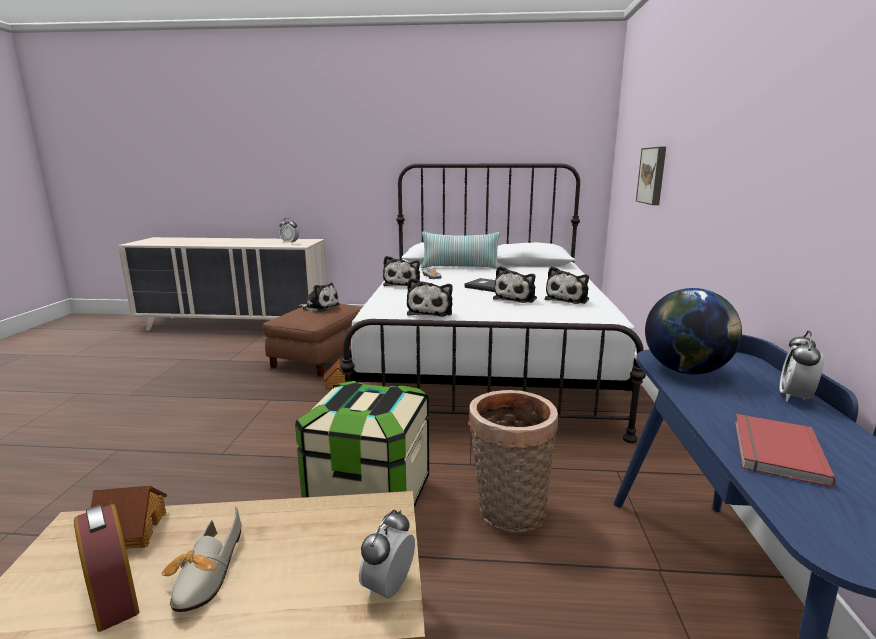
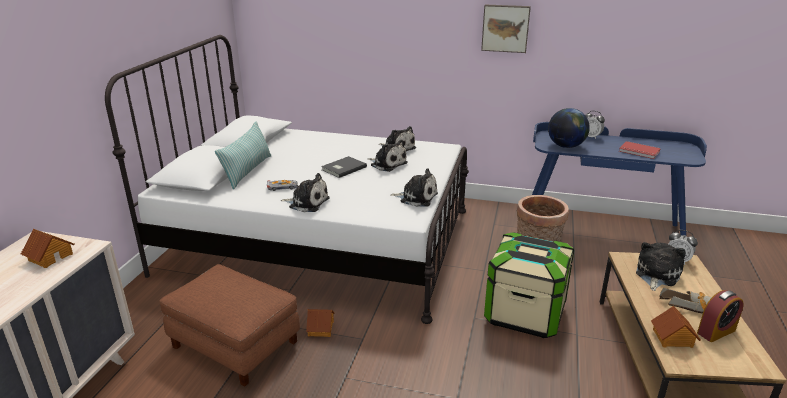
camera: 80 degrees left, 10 degrees up
alarm clock [279,218,299,244] -> toy house [21,229,74,268]
plush toy [299,283,340,312] -> plush toy moved to [636,242,686,291]
picture [636,147,666,205] -> picture moved to [481,4,531,53]

